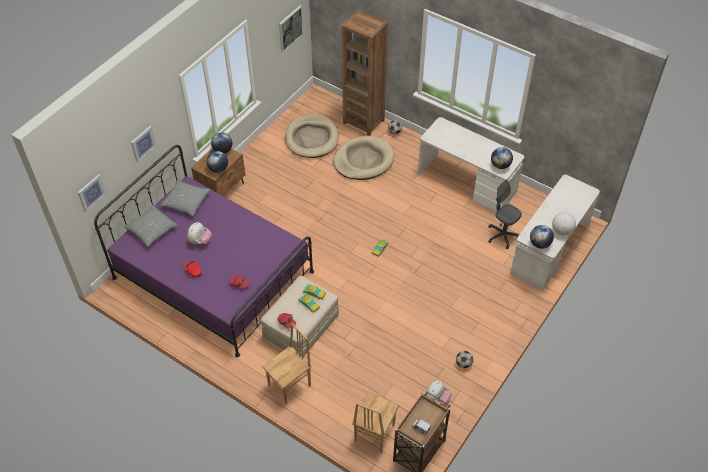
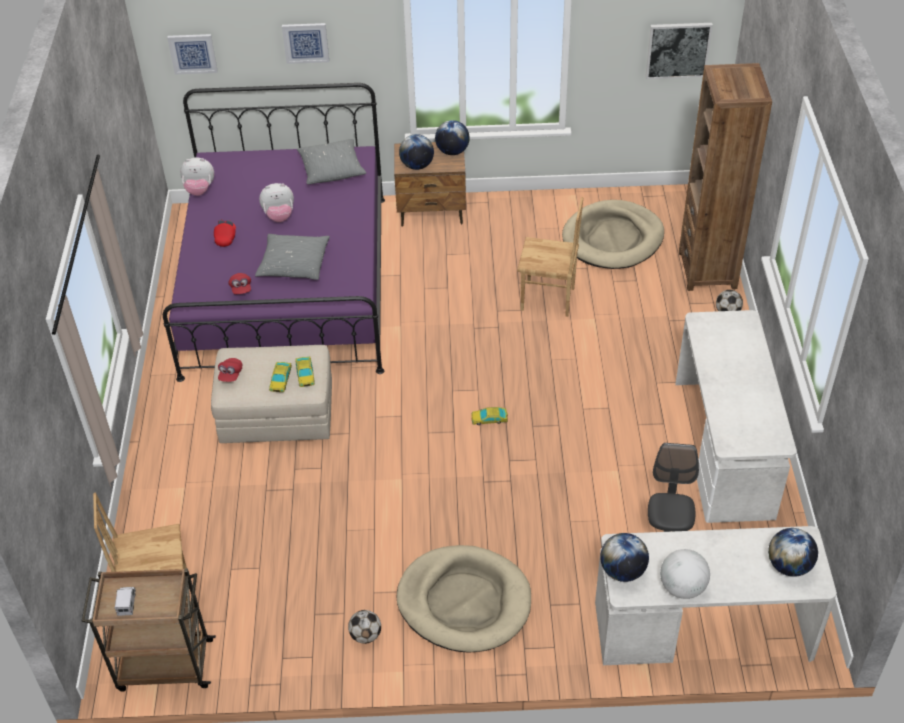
camera: 55 degrees right, 5 degrees down
grey pillow [124,205,178,247] -> grey pillow moved to [255,234,330,280]
brown chair [262,323,312,405] -> brown chair moved to [517,197,583,317]
beige dog bed [333,136,394,180] -> beige dog bed moved to [396,545,531,653]
plush toy [426,381,452,406] -> plush toy moved to [180,157,214,196]
globe [491,147,513,169] -> globe moved to [768,528,818,577]

